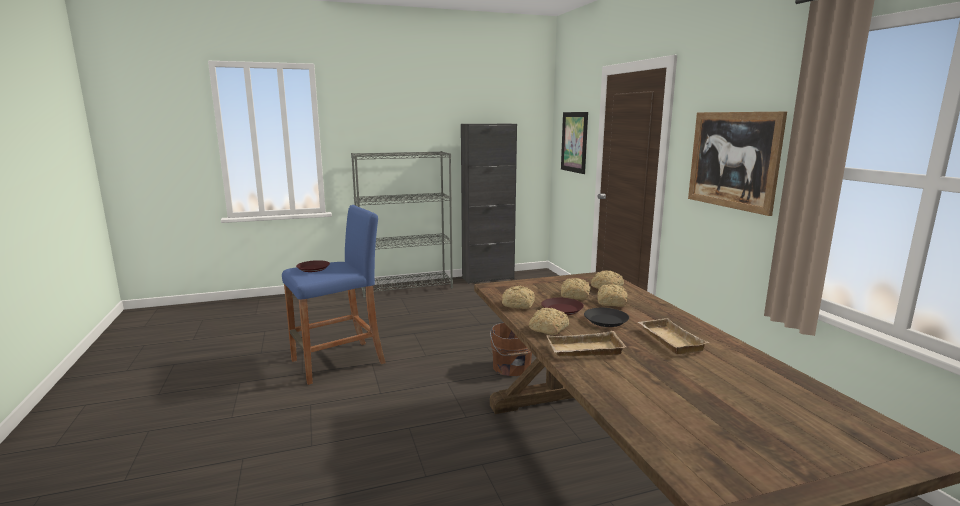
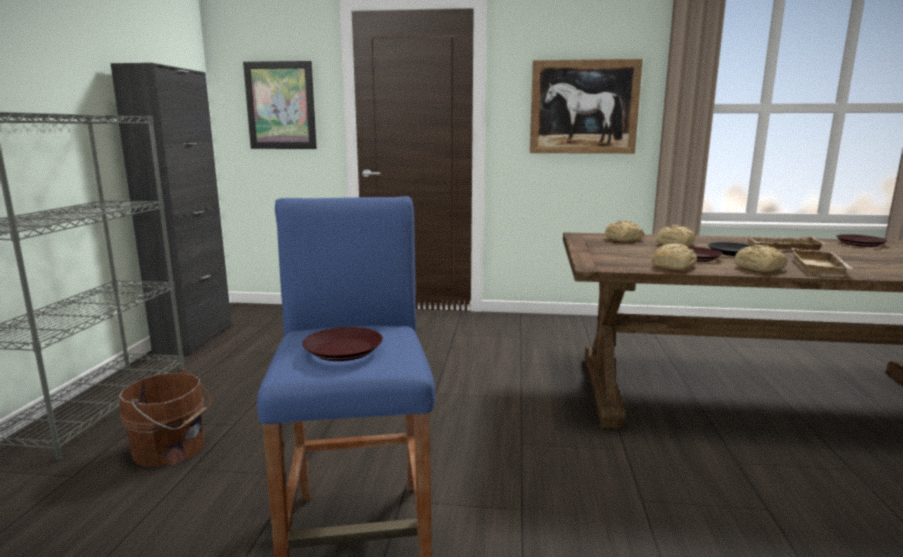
camera: 65 degrees left, 0 degrees up
brown bucket [490,323,532,376] -> brown bucket moved to [119,369,211,467]
bread [561,278,590,300] -> none
none -> brown plate [836,234,888,247]

